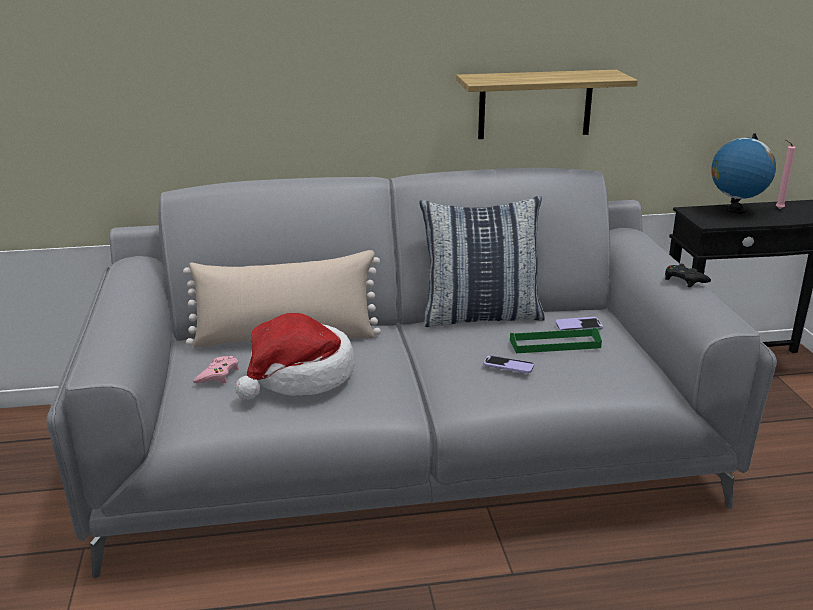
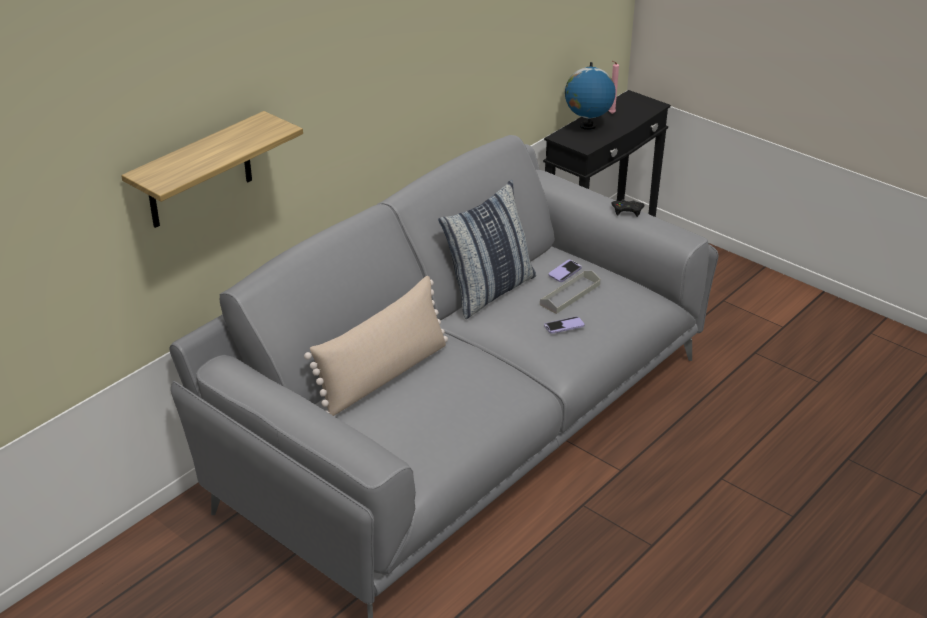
camera: 40 degrees left, 10 degrees up
pink game controller [193,356,239,384] -> none
hat [235,313,355,400] -> none
shelf [456,70,638,139] -> shelf moved to [121,111,303,228]
green tray [510,328,602,353] -> grey tray [540,271,601,314]

